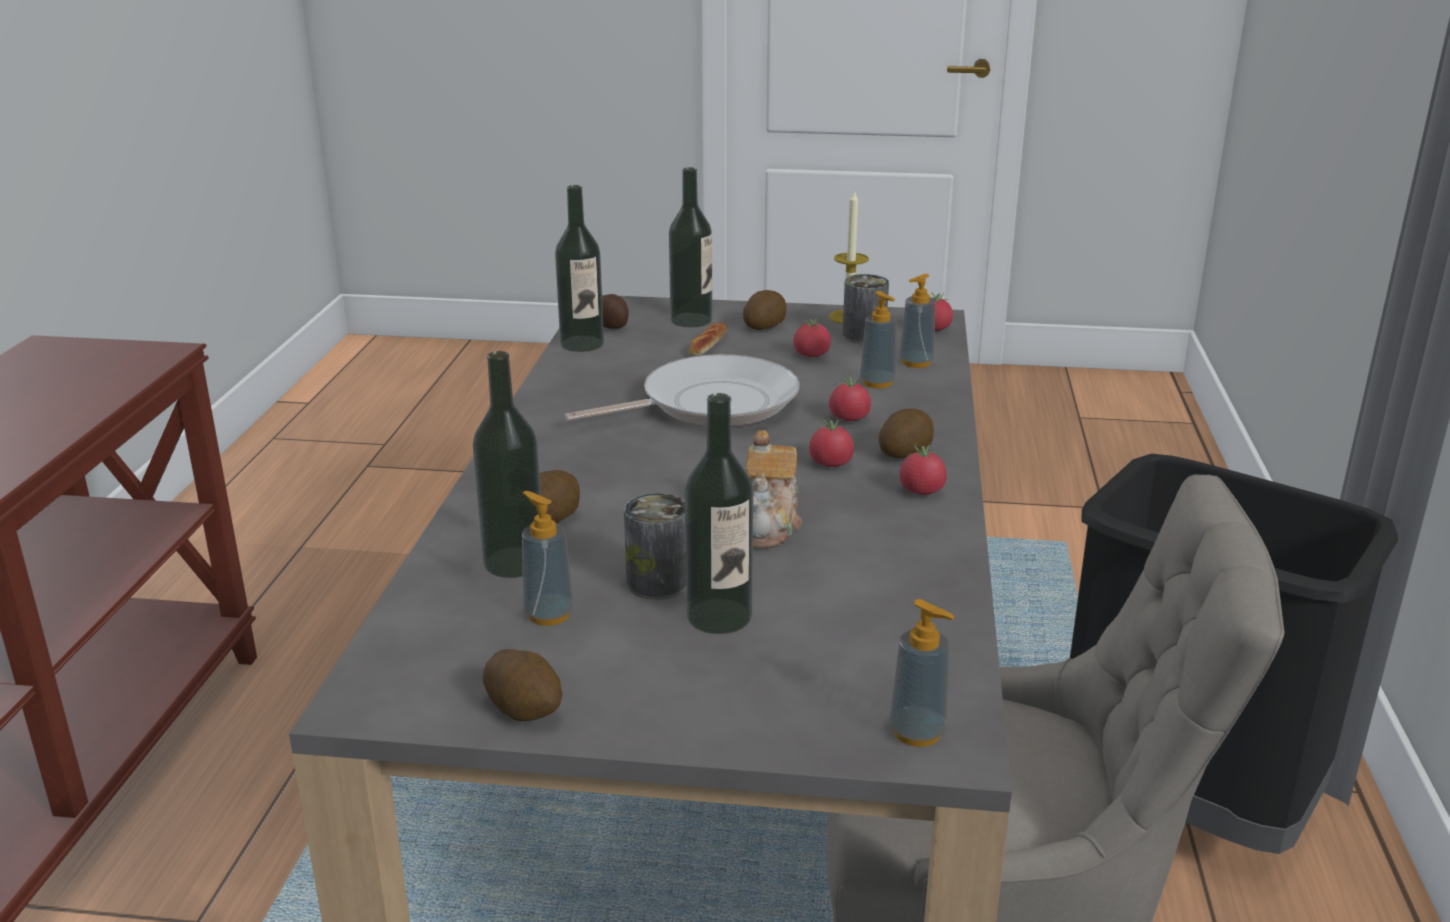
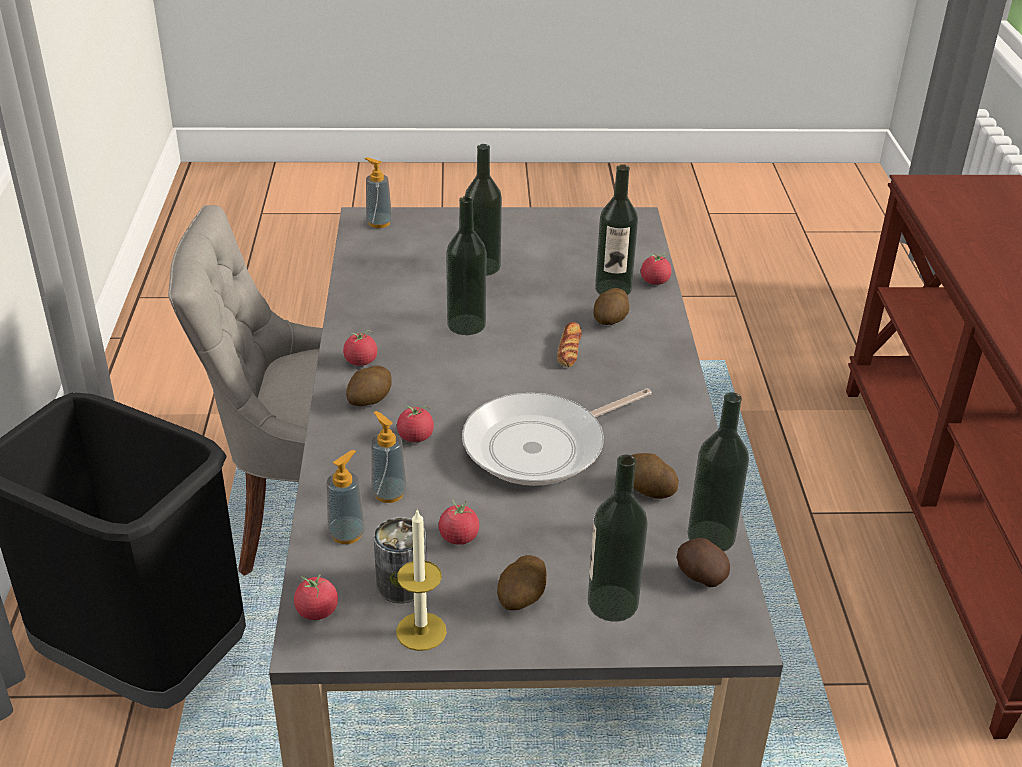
camera: 170 degrees right, 10 degrees up
potato [483,649,562,721] -> potato moved to [631,453,679,499]
soap dispenser [522,491,574,626] -> none
can [624,493,686,599] -> none
bread [689,322,728,356] -> bread moved to [557,322,582,367]
teapot [746,430,802,549] -> bottle [446,196,486,335]
tomato [809,418,854,467] -> tomato moved to [641,253,672,285]

